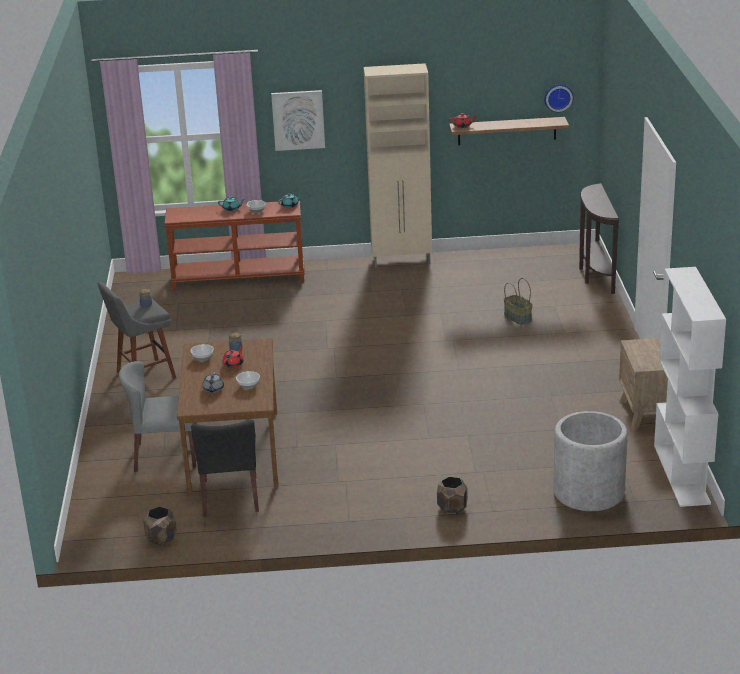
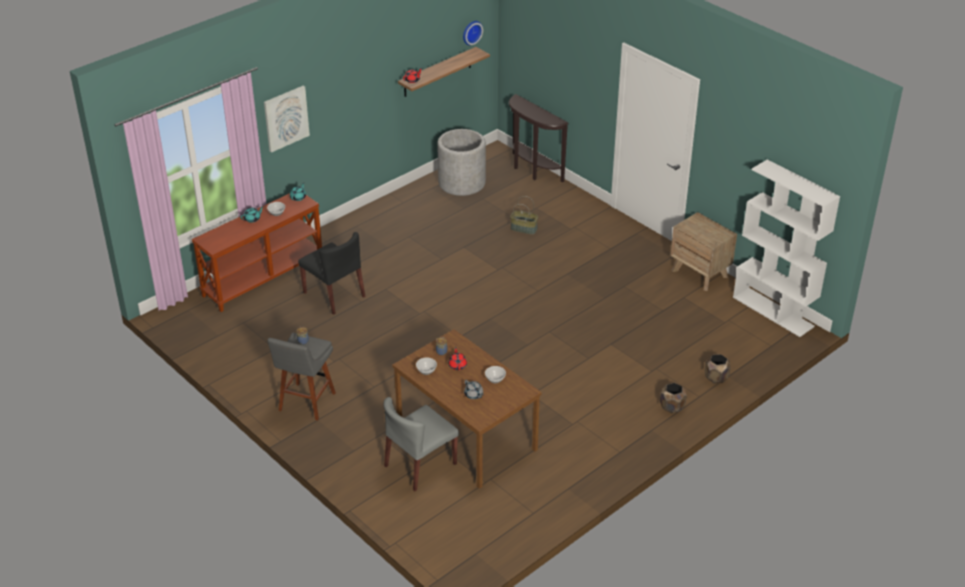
camera: 40 degrees left, 10 degrees up
brown planter [143,506,177,546] -> brown planter moved to [705,354,730,384]
black chair [191,419,259,517] -> black chair moved to [298,232,365,315]
beige cabinet [364,63,432,268] -> none
grey planter [553,411,628,511] -> grey planter moved to [437,129,486,196]

